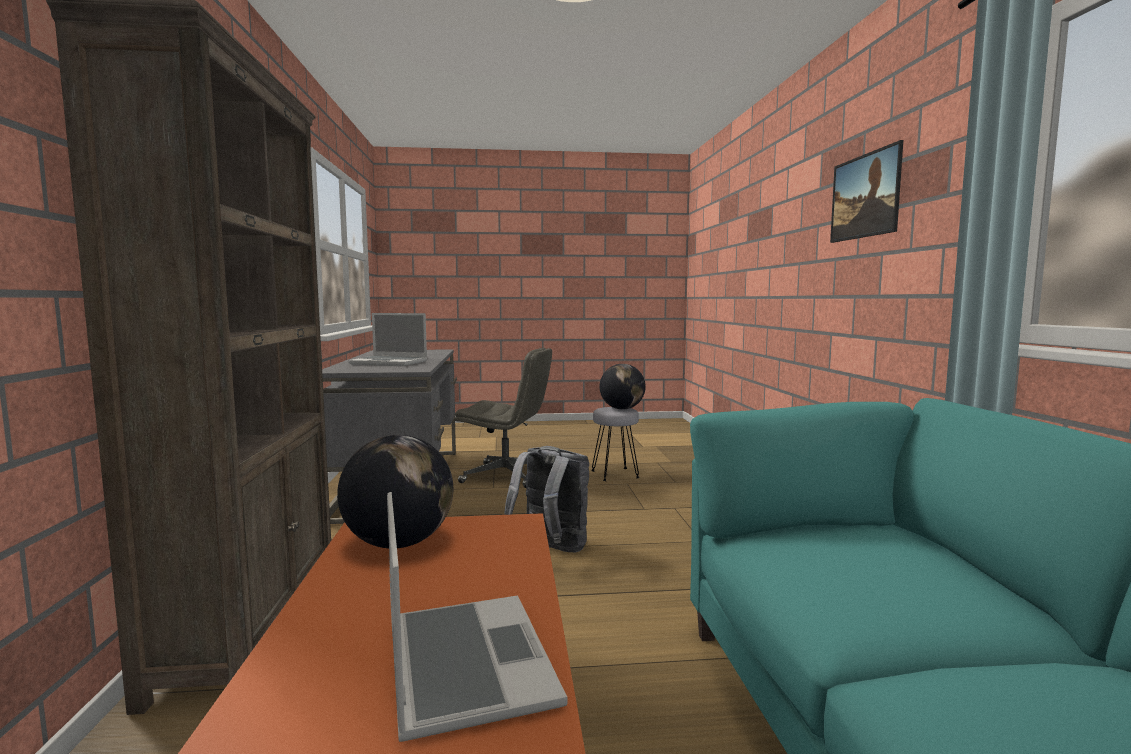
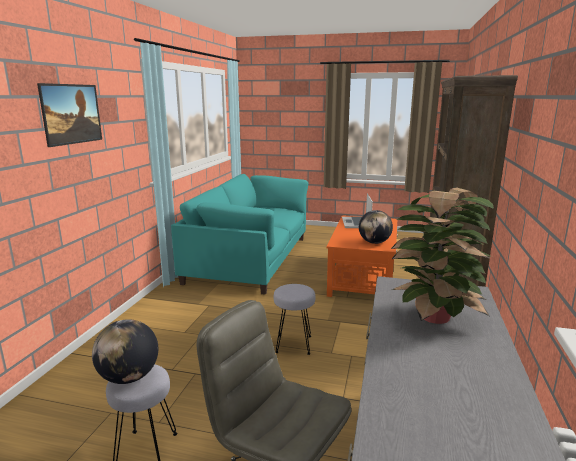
camera: 160 degrees left, 10 degrees up
laptop [348,313,427,366] -> potted plant [391,187,494,324]
grey backpack [504,446,589,552] -> grey stool [274,284,316,355]

